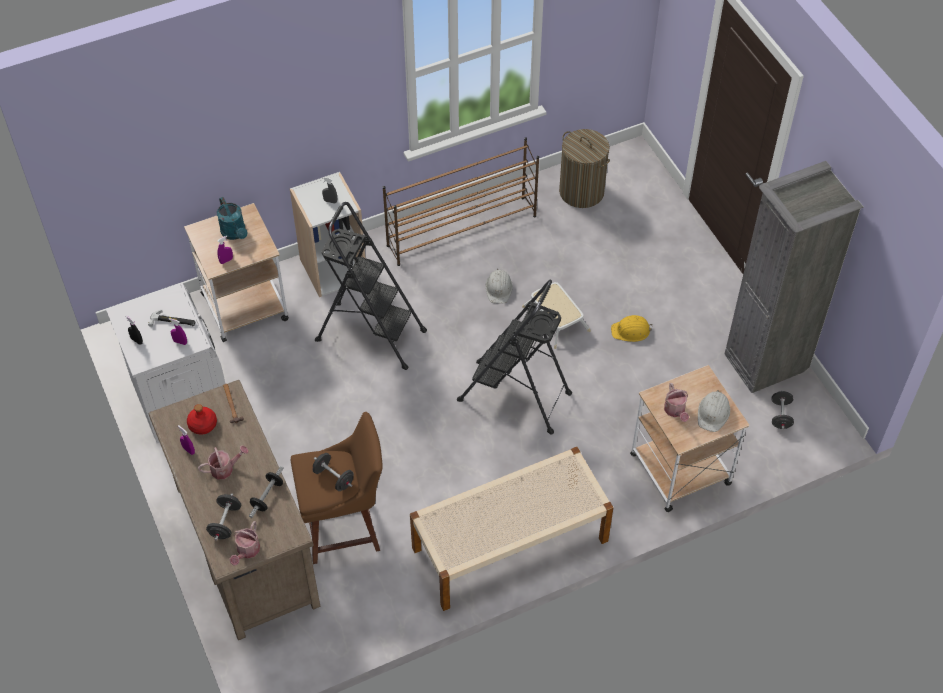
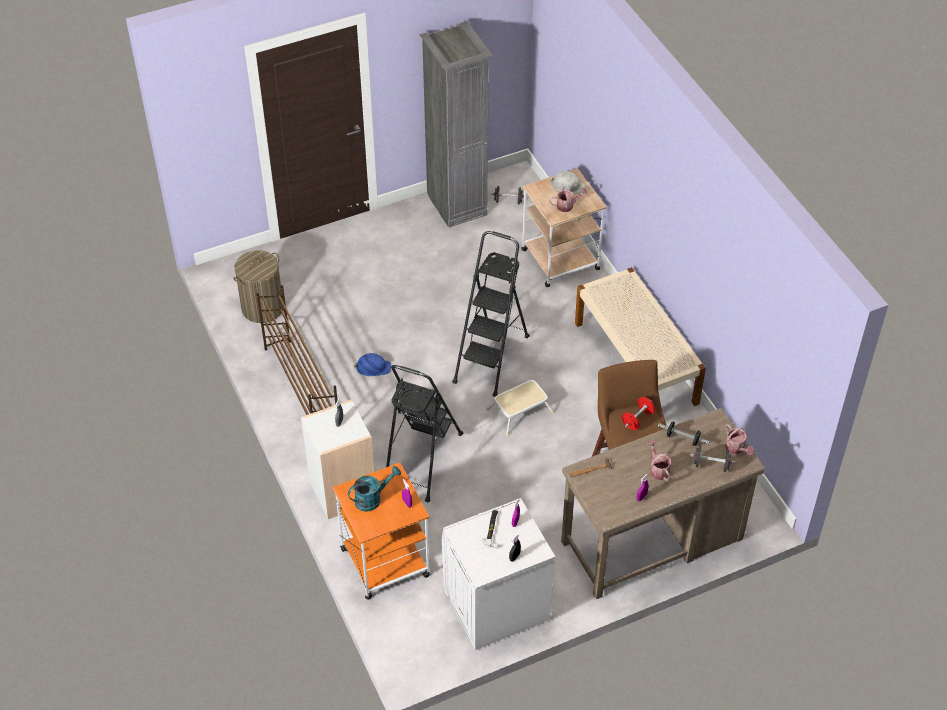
camera: 90 degrees left, 5 degrees down
beige cart [184,203,289,342] -> orange cart [333,463,431,600]
red bottle [187,404,217,434] -> none
watering can [230,521,260,566] -> watering can turned 45 degrees clockwise [725,424,754,455]
black dumbbell [312,453,353,491] -> red dumbbell [622,397,655,430]
white hard hat [486,269,513,304] -> blue hard hat [354,353,391,376]
beige step ladder [522,282,591,349] -> beige step ladder moved to [486,380,555,436]
yellow hard hat [611,315,653,342] -> none

